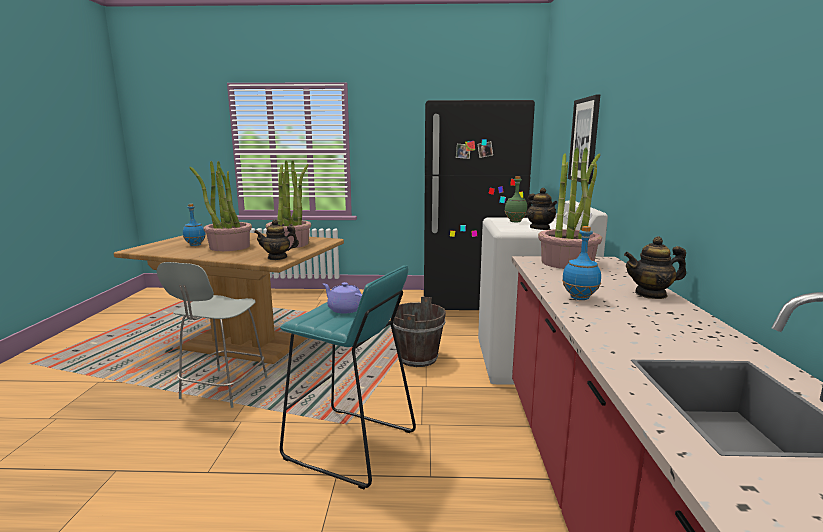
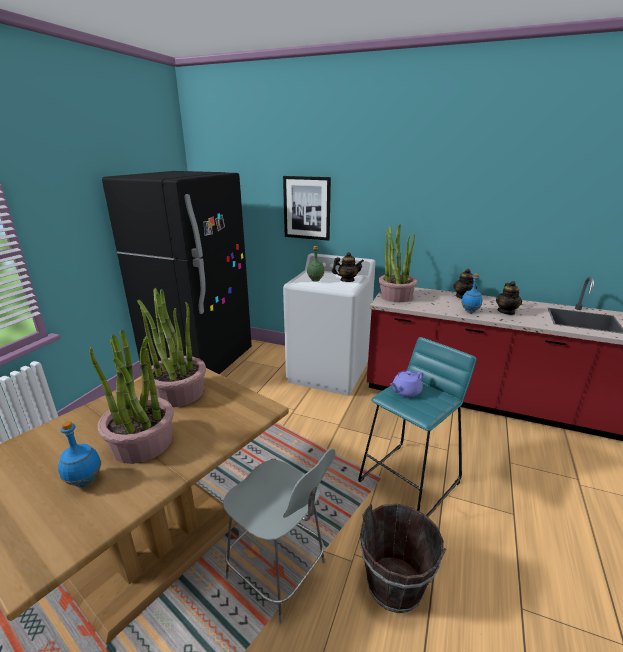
camera: 70 degrees left, 10 degrees up
teapot [254,219,299,260] -> teapot moved to [496,281,522,315]
brown bucket [393,296,446,367] -> brown bucket moved to [360,503,447,613]

